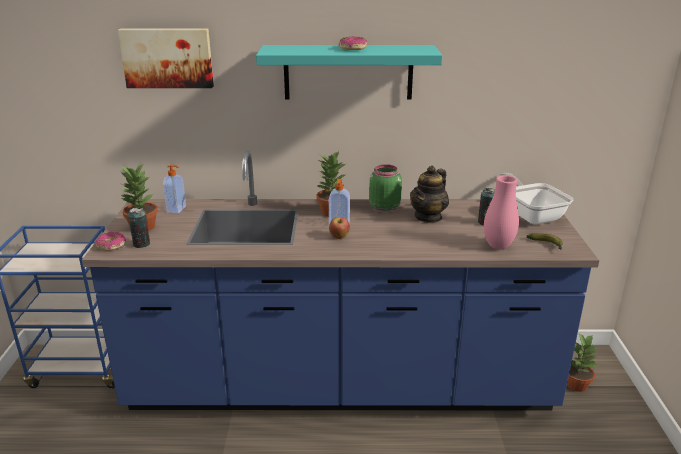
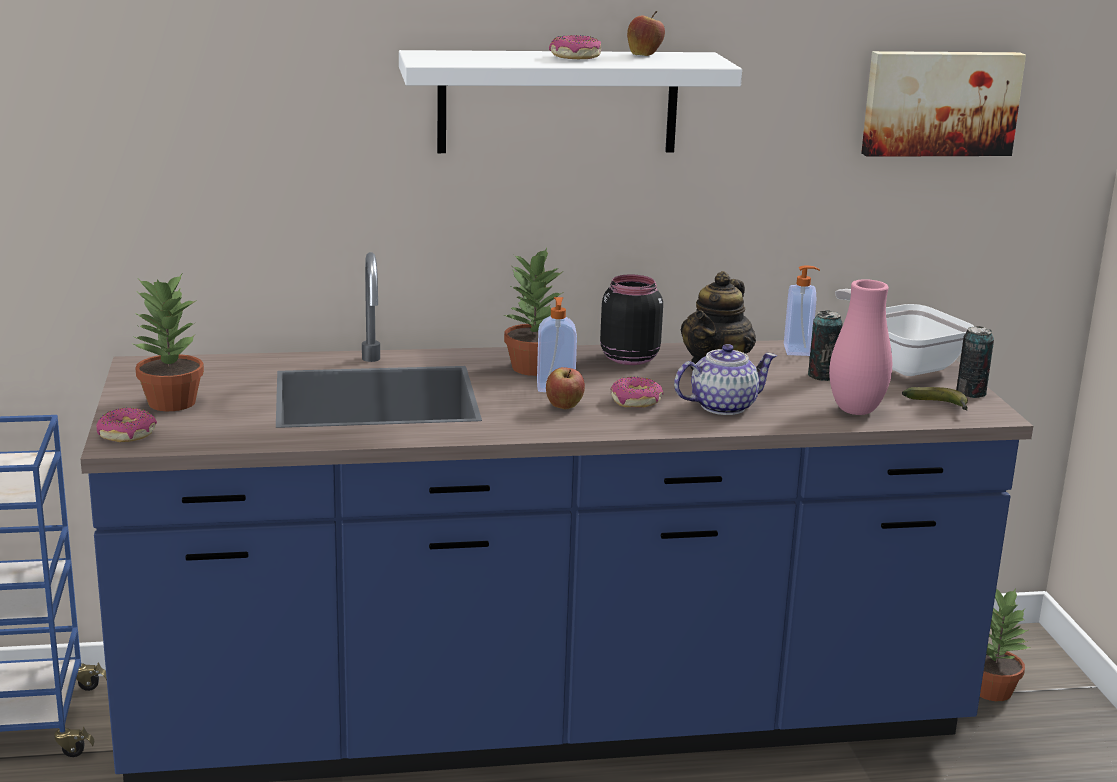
camera: 10 degrees left, 5 degrees down
picture [118,29,214,88] -> picture moved to [861,51,1026,157]
can [128,207,150,248] -> can moved to [956,326,994,398]
soap dispenser [163,165,186,213] -> soap dispenser moved to [784,265,820,356]
turquoise shelf [256,45,442,100] -> white shelf [399,50,742,153]
green jar [369,164,402,212] -> black jar [600,274,663,365]
none -> donut [610,377,663,407]
none -> apple [627,11,665,56]
none -> teapot [674,344,777,415]

